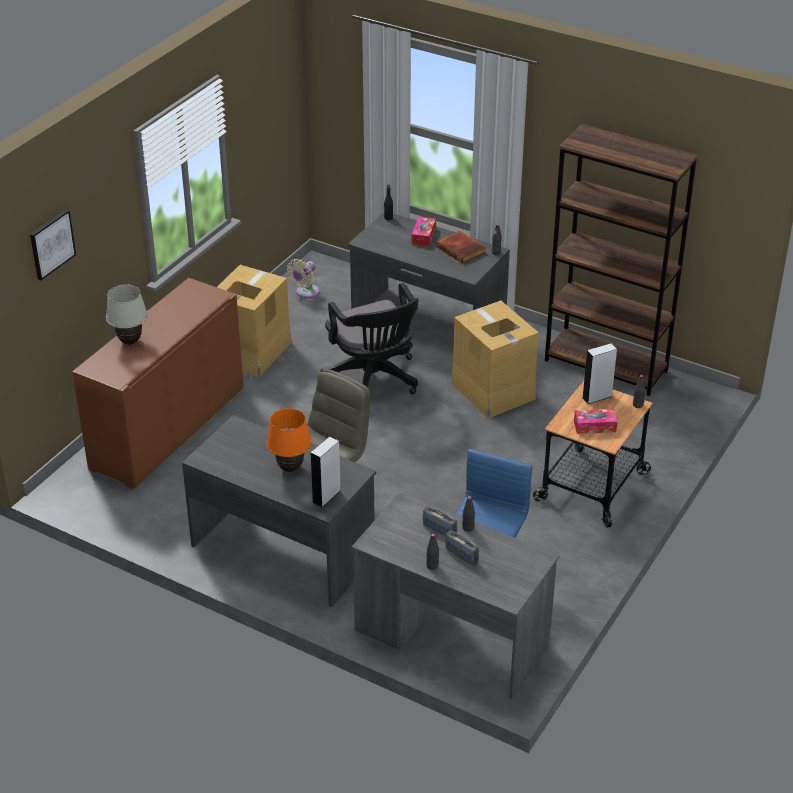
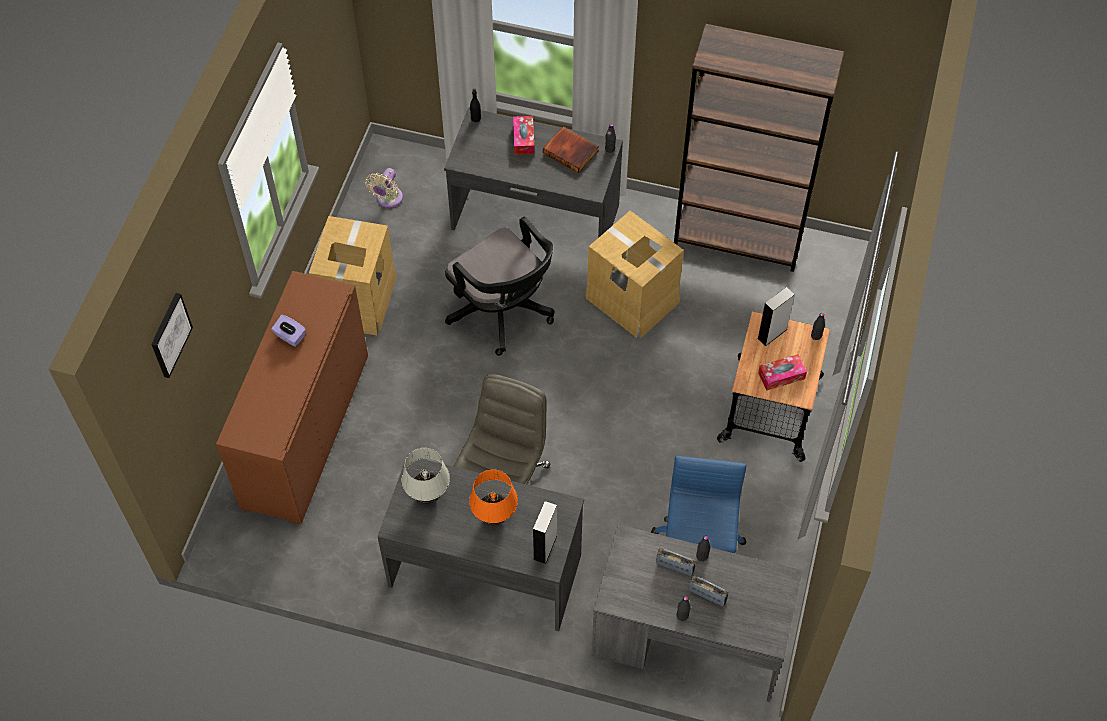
camera: 15 degrees left, 20 degrees up
white table lamp [106,284,148,345] -> white table lamp moved to [402,448,450,504]
none -> purple tissue box [271,315,306,347]

